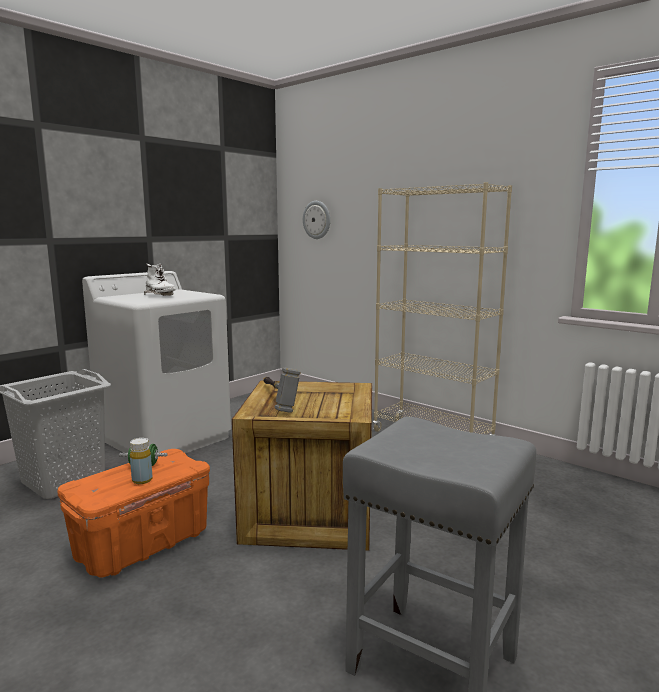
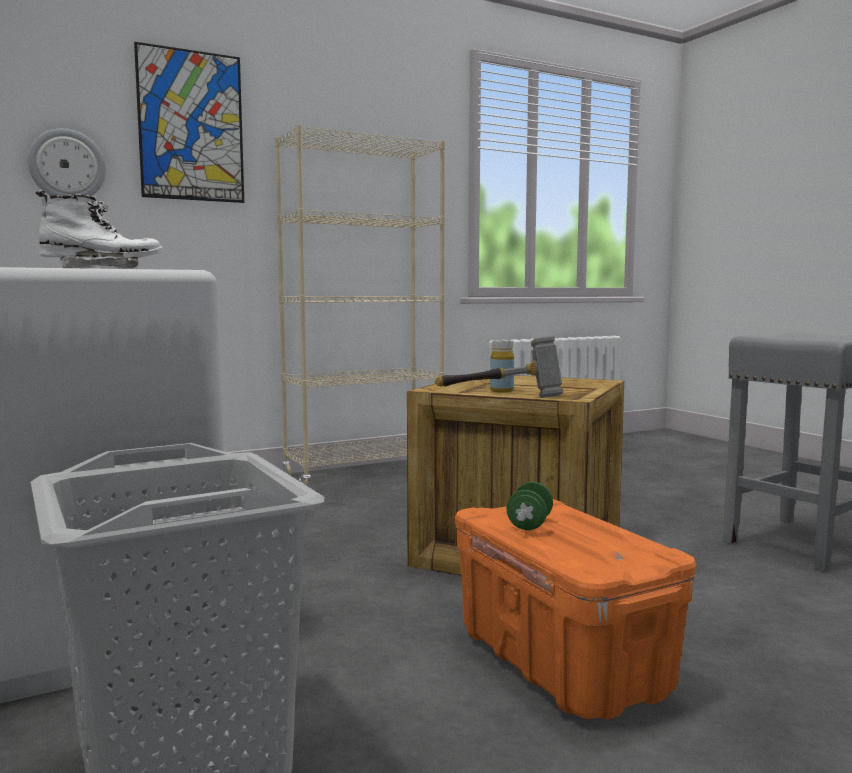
camera: 70 degrees left, 5 degrees down
yellow bottle [130,438,152,484] -> yellow bottle moved to [490,340,514,393]
none -> picture [134,42,244,203]

